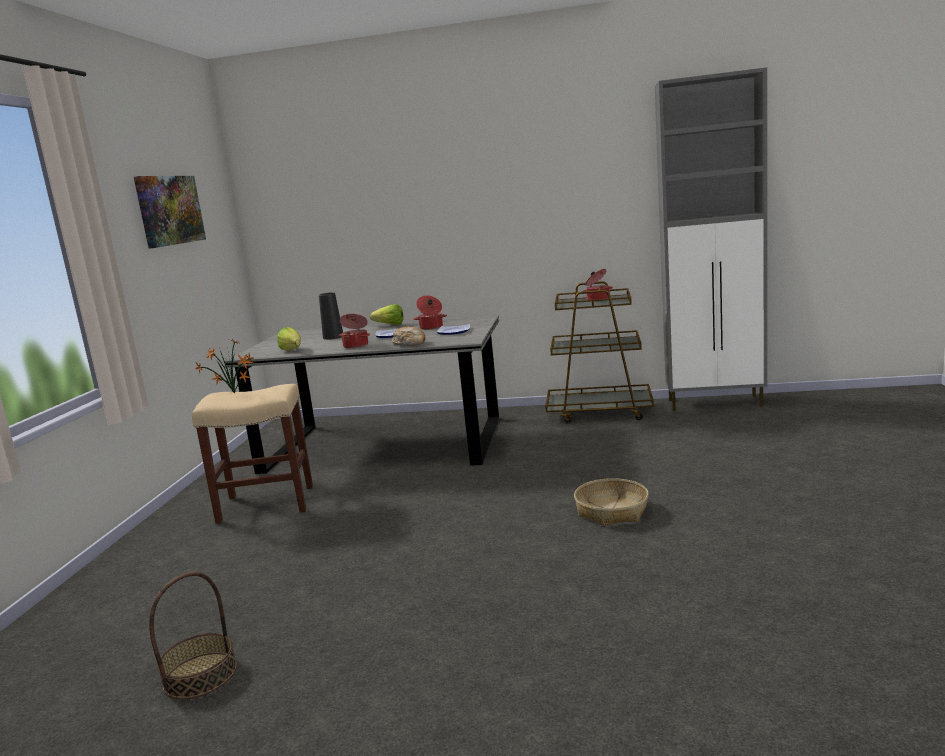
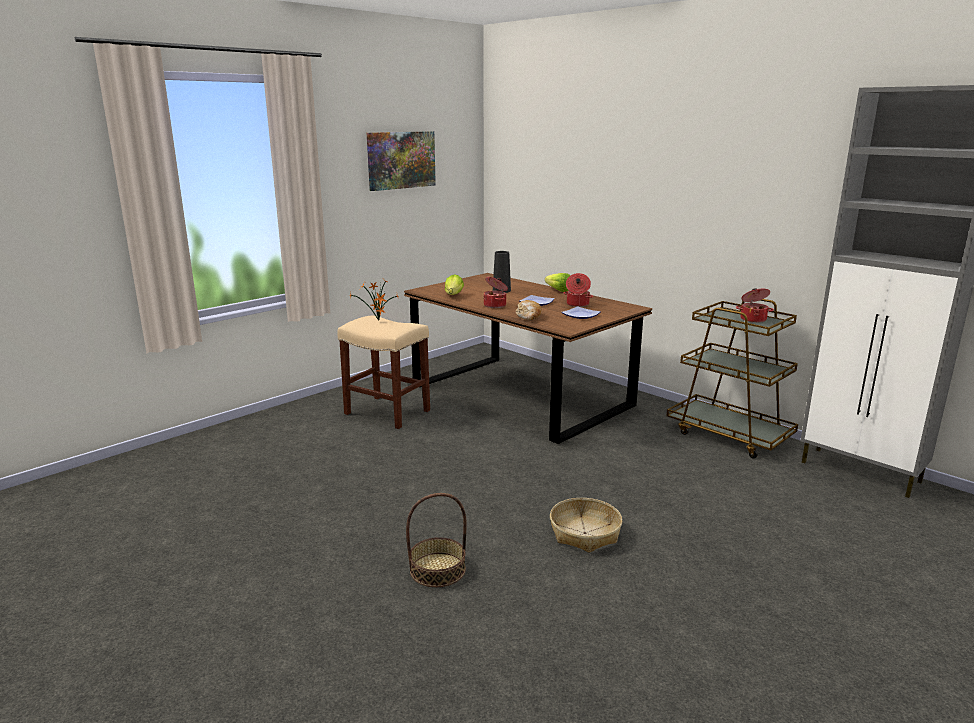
camera: 35 degrees right, 5 degrees up
basket [149,572,237,699] -> basket moved to [406,493,467,587]
grey dining table [224,315,499,474] -> brown dining table [404,273,652,444]

